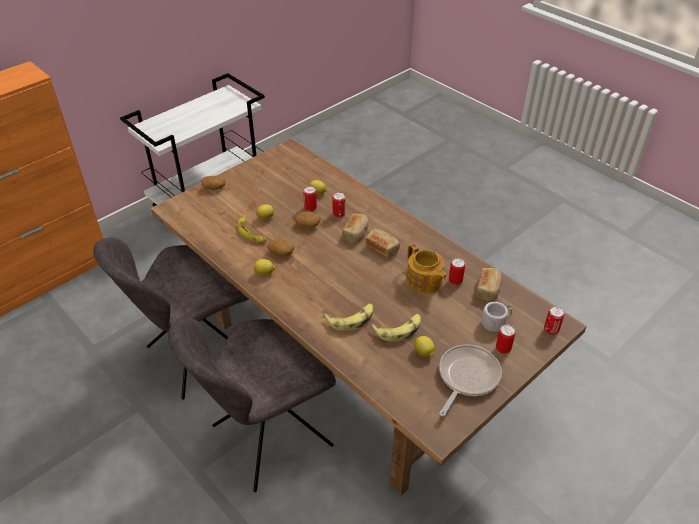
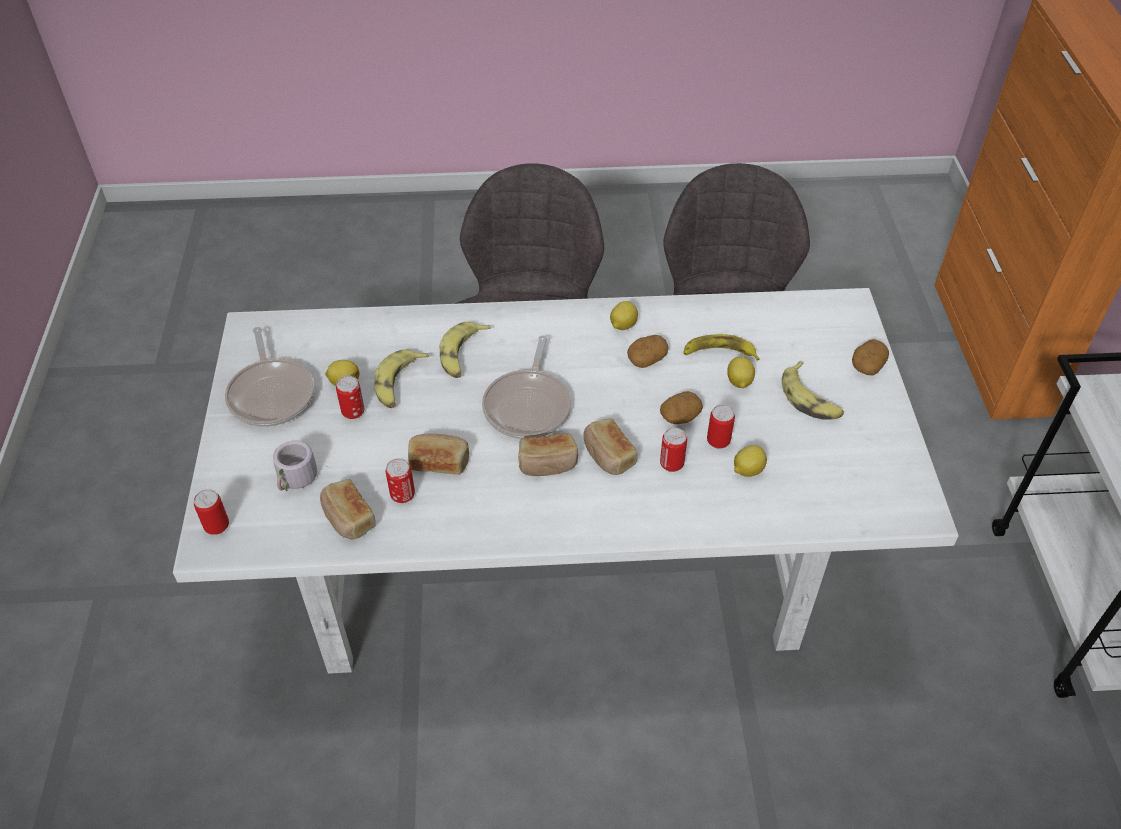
camera: 130 degrees right, 5 degrees up
brown dining table [151,138,587,495] -> white dining table [173,288,959,674]
teapot [407,243,447,294] -> bread [408,434,469,475]
can [496,325,515,354] -> can moved to [336,376,364,419]
none -> frying pan [482,335,571,439]
none -> banana [782,362,844,420]

